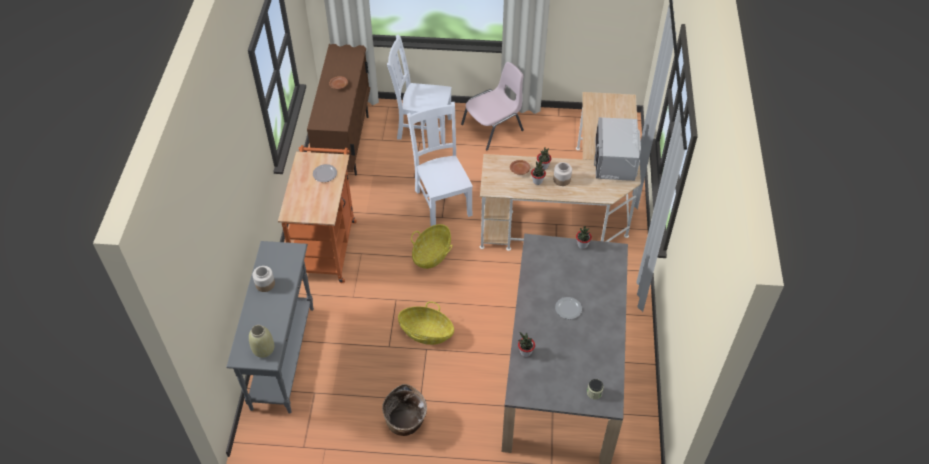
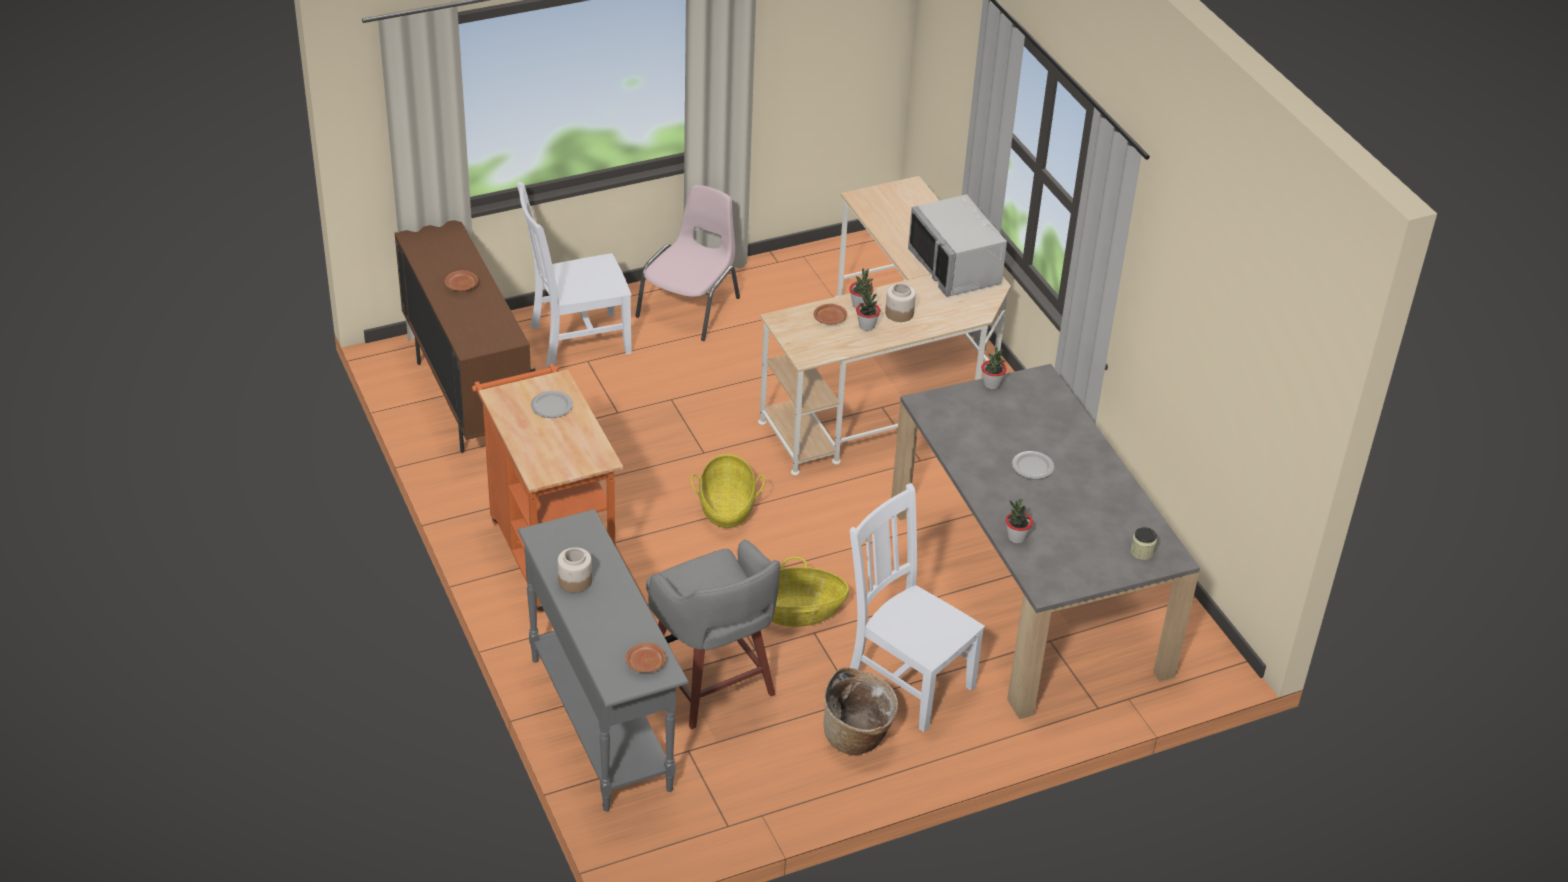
camera: 30 degrees left, 10 degrees down
beige vase [249,325,274,358] -> brown plate [626,643,666,673]
white chair [407,102,473,226] -> white chair moved to [850,483,985,732]
none -> grey stool [646,539,780,729]

